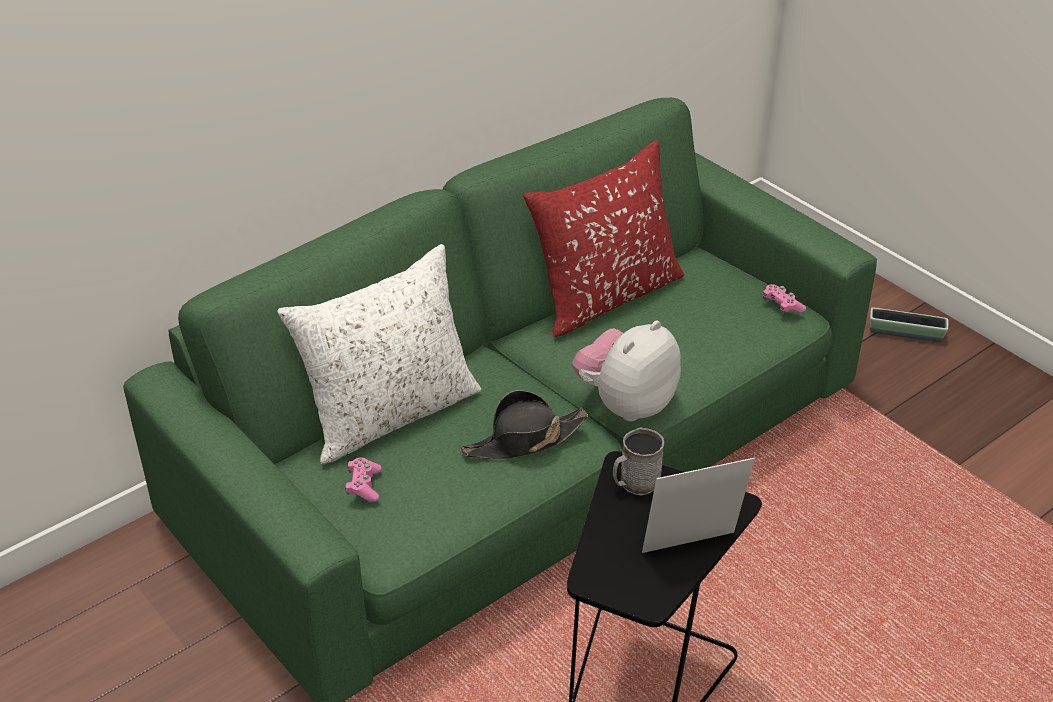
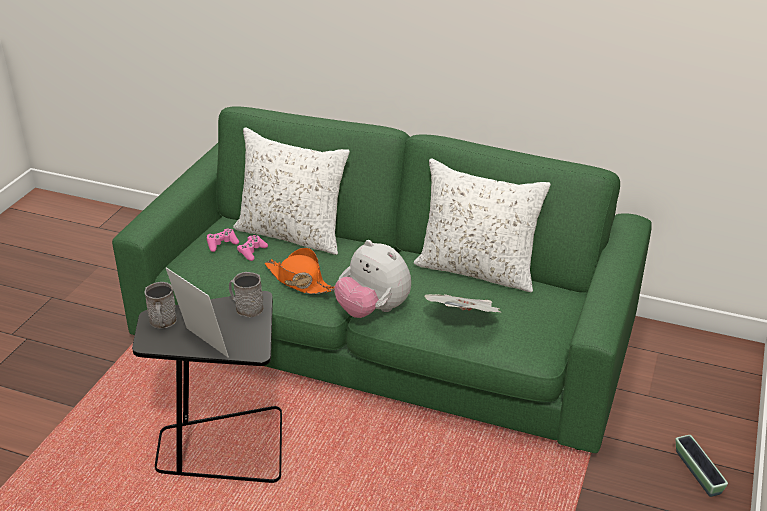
camera: 60 degrees right, 5 degrees down
black hat [461,390,588,459] -> orange hat [264,247,335,294]
red pillow [523,140,684,337] -> white pillow [414,159,551,292]
plush toy [572,321,681,421] -> plush toy turned 150 degrees counterclockwise [334,240,411,318]
pink game controller [763,284,806,314] -> pink game controller moved to [237,235,268,261]
none -> grey mug [144,282,177,329]
none -> newspaper [425,294,501,312]

